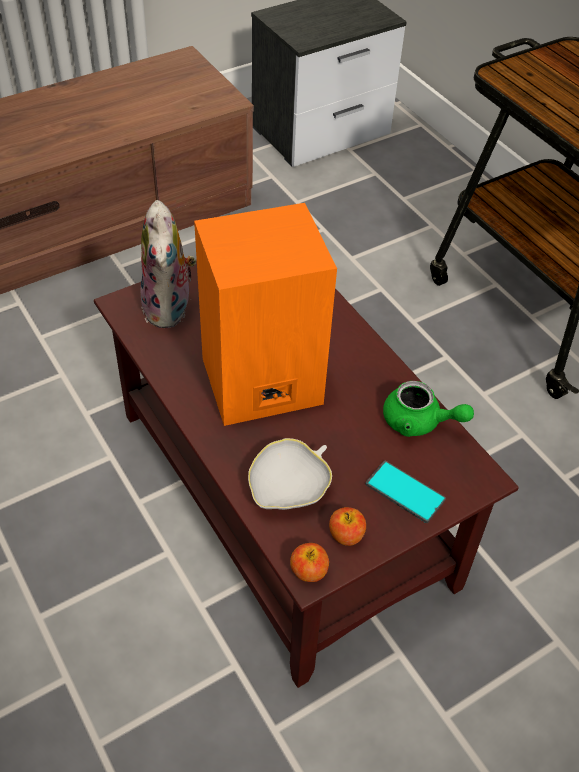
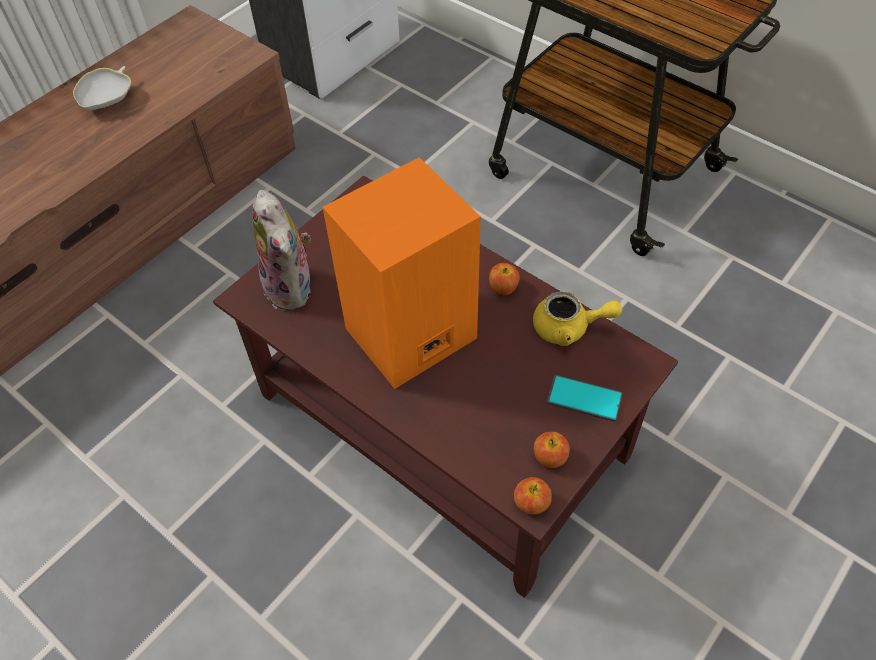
camera: 15 degrees left, 5 degrees up
white bowl [248,438,332,510] -> white bowl moved to [73,66,131,110]
green teapot [383,381,474,437] -> yellow teapot [533,291,622,346]
none -> apple [489,263,520,295]

